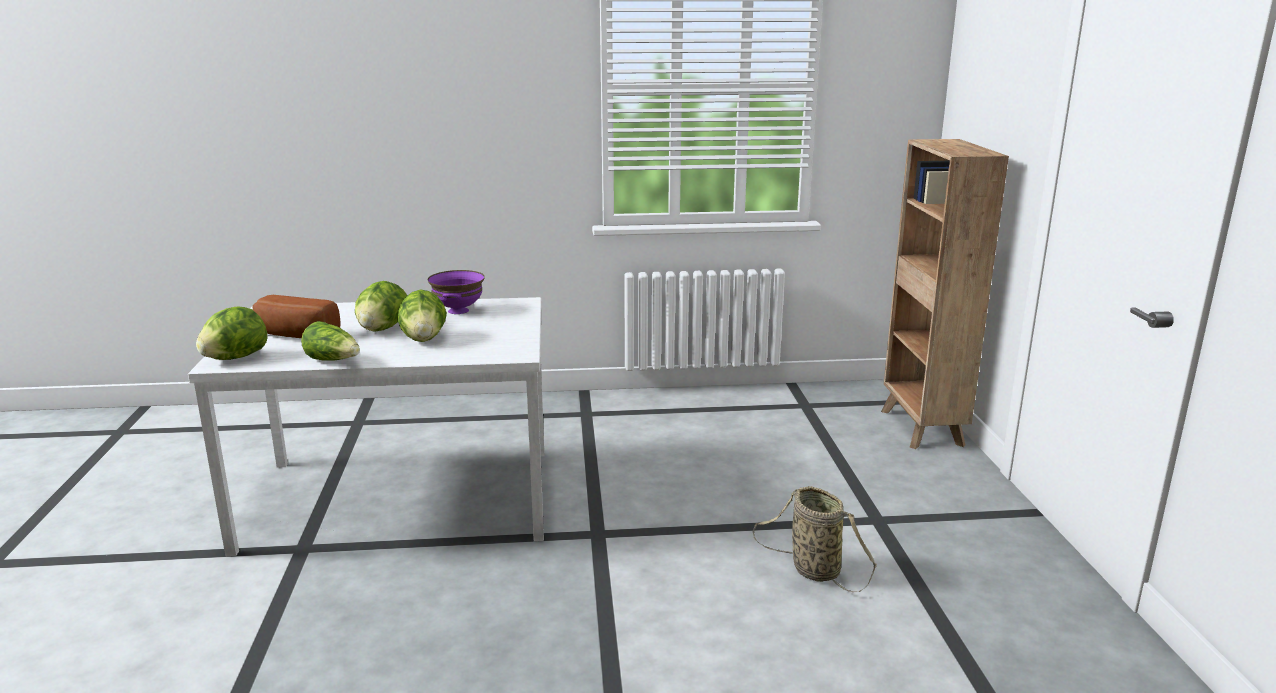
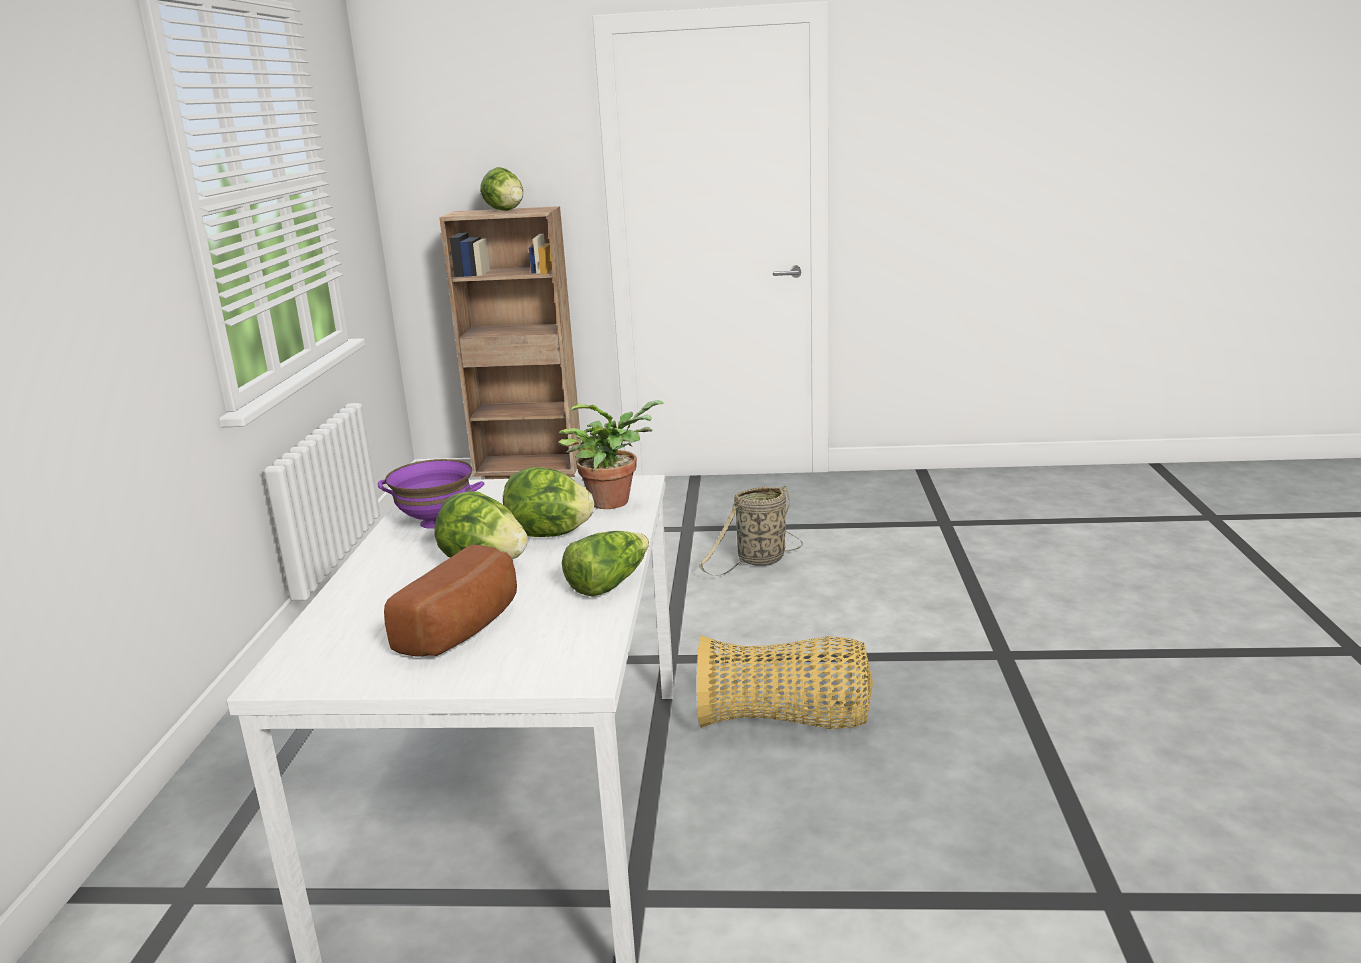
camera: 80 degrees left, 0 degrees up
lettuce [196,307,267,360] -> lettuce moved to [480,167,523,211]
none -> potted plant [558,400,665,509]
none -> basket [697,635,873,729]

